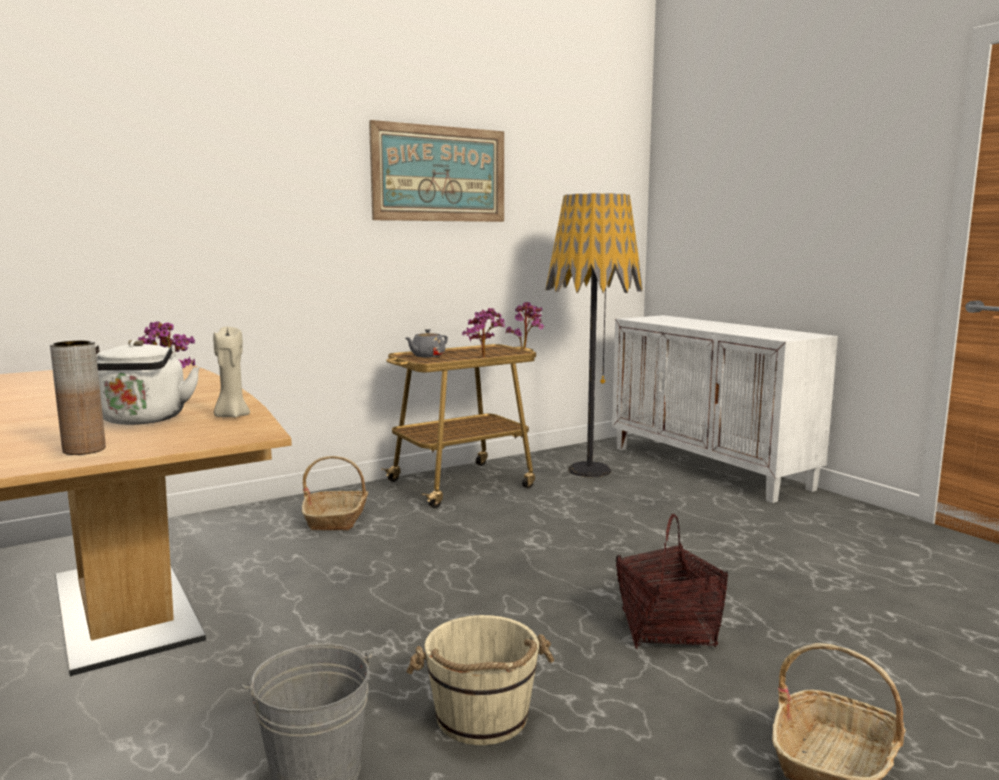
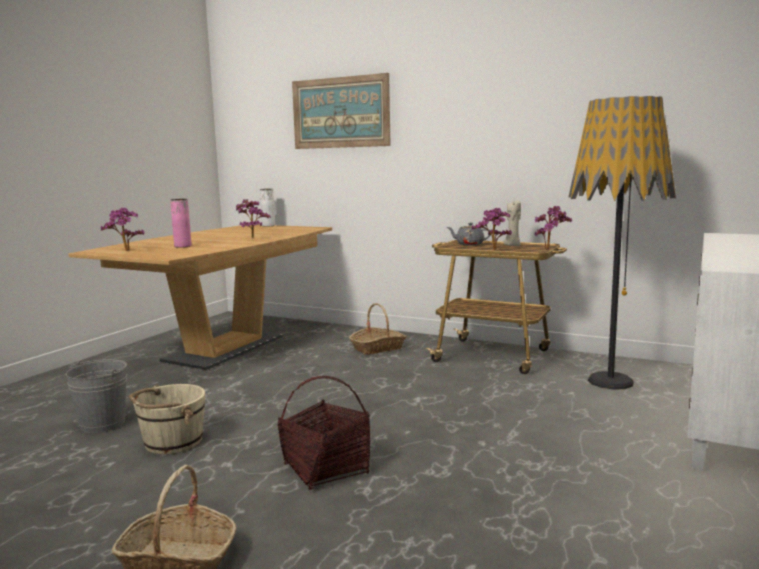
camera: 60 degrees right, 0 degrees up
brown vase [50,340,106,455] -> potted plant [100,208,144,251]
white kettle [95,339,200,425] -> pink vase [170,199,192,247]
beige candle [213,327,250,418] -> beige candle moved to [504,201,521,246]
picture [369,120,504,222] -> picture moved to [292,73,391,149]
none -> white vase [260,189,275,227]

